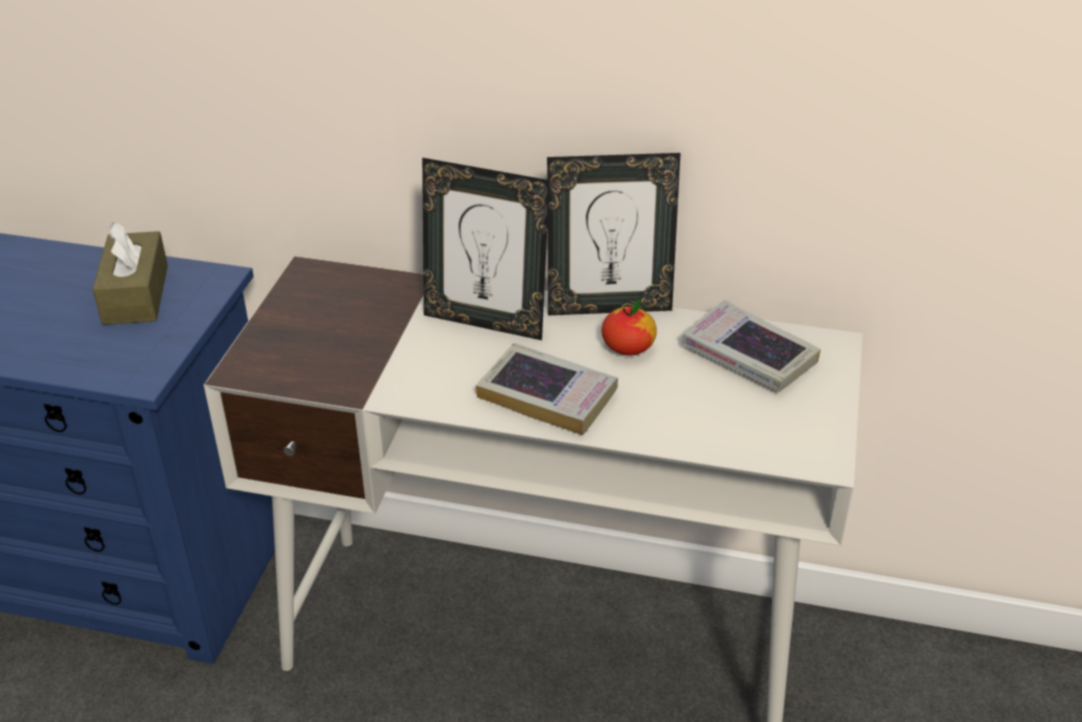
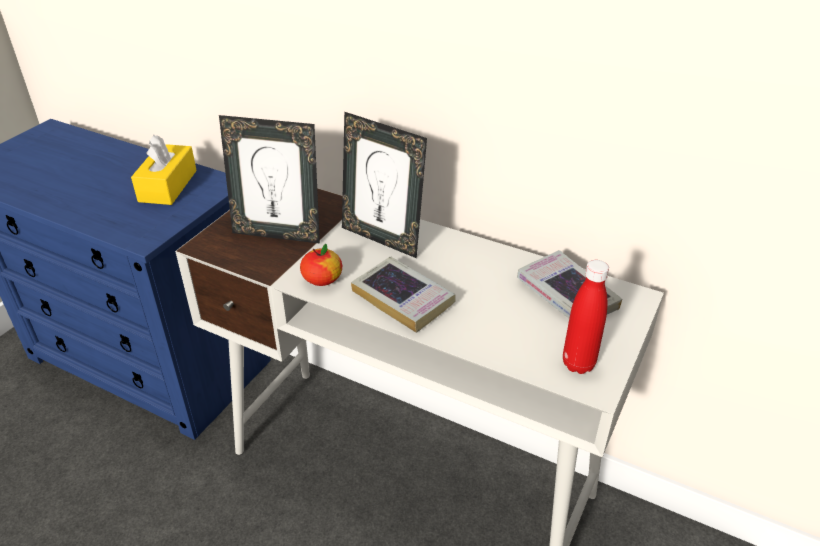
camera: 15 degrees right, 0 degrees up
brown tissue box [92,222,168,325] -> yellow tissue box [131,135,197,205]
picture frame [547,153,681,315] -> picture frame moved to [219,115,320,244]
apple [602,299,657,356] -> apple moved to [300,244,342,286]
none -> red bottle [563,260,609,374]

